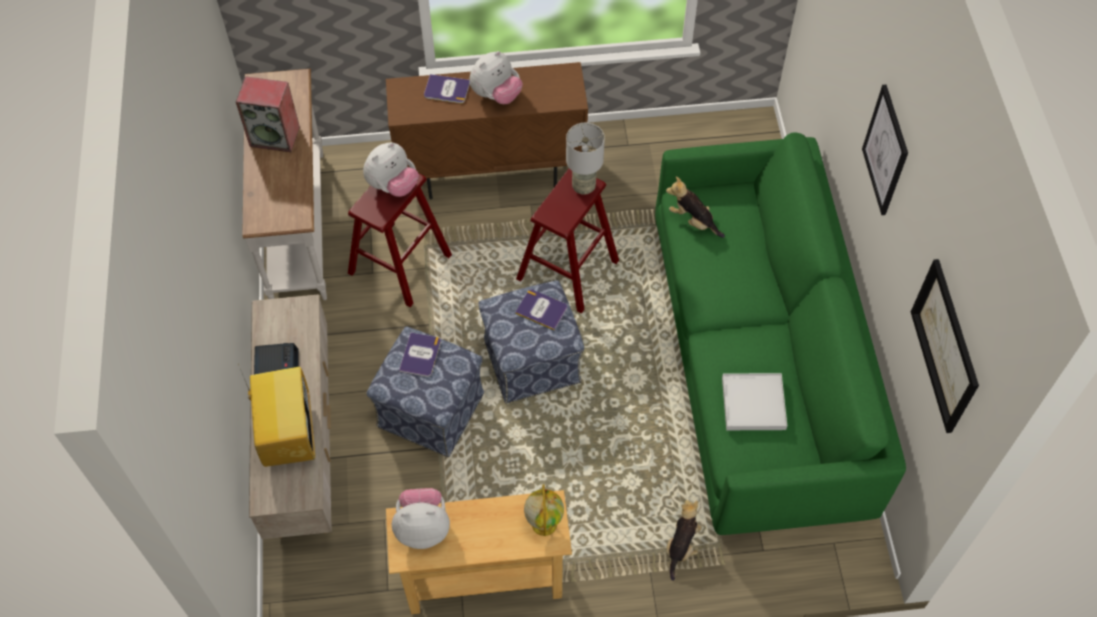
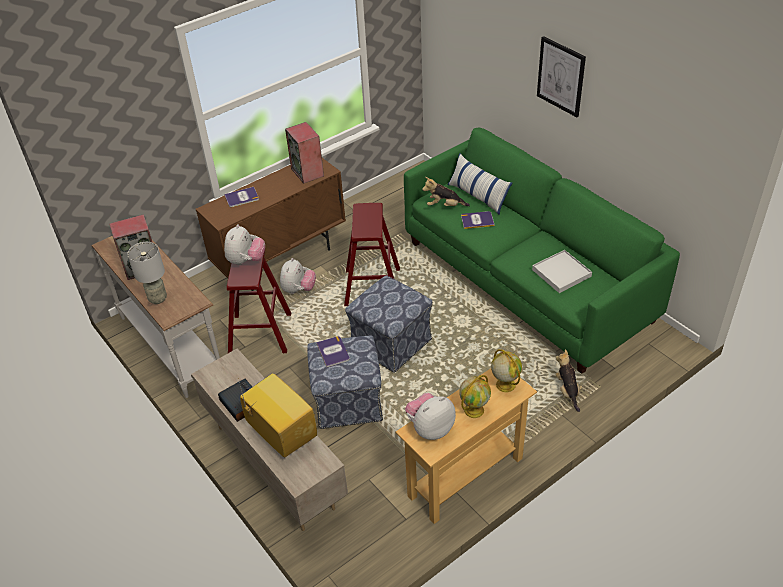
camera: 30 degrees left, 15 degrees down
plush toy [470,51,523,104] -> plush toy moved to [280,258,316,294]
book [515,289,567,331] -> book moved to [461,211,495,229]
grey table lamp [566,123,605,195] -> grey table lamp moved to [127,242,167,304]
picture [911,259,979,433] -> none
none -> speaker [285,122,324,184]
none -> pillow [447,153,512,215]
none -> globe [459,375,491,418]

